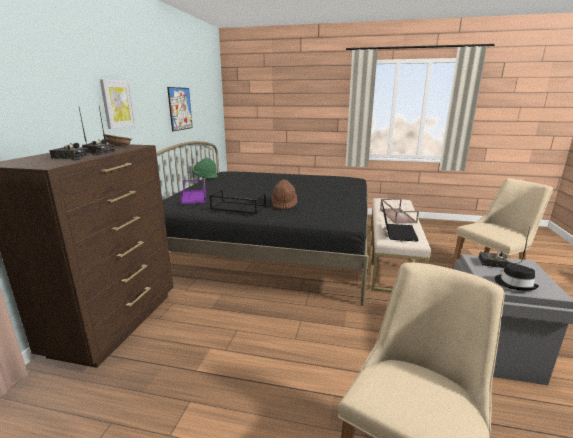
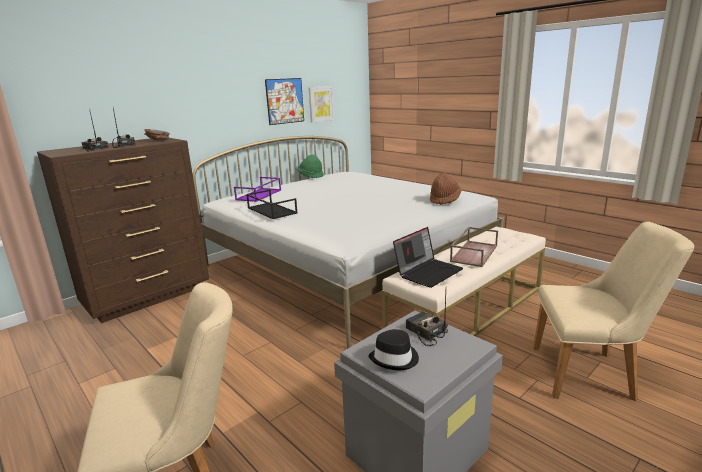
camera: 35 degrees right, 0 degrees up
picture [100,79,136,129] -> picture moved to [309,86,334,123]
black bed [156,141,369,306] -> white bed [192,136,504,349]
brown hat [272,179,297,210] -> brown hat moved to [430,173,461,205]

